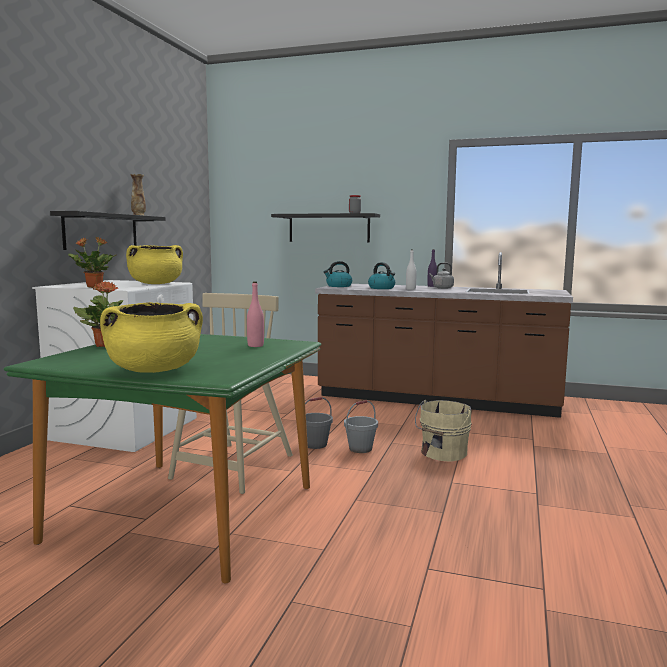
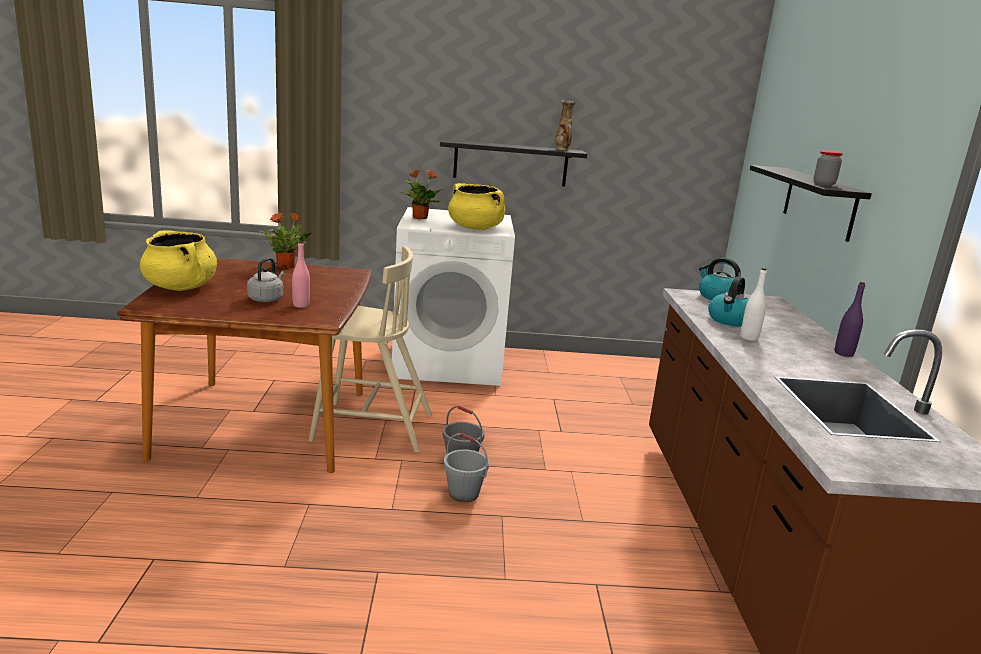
camera: 70 degrees right, 10 degrees up
green dining table [3,334,321,583] -> brown dining table [117,258,372,473]
beige bucket [415,400,472,462] -> none
grey kettle [429,263,454,289] -> grey kettle moved to [247,258,284,302]

